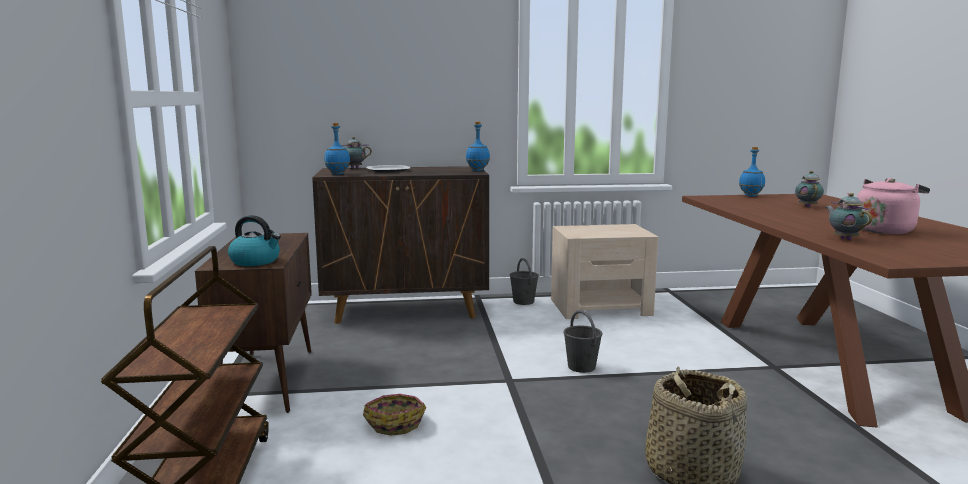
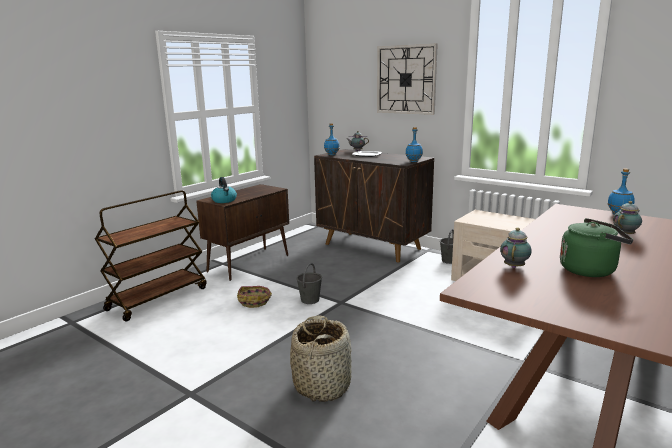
camera: 45 degrees right, 5 degrees up
grey bucket [563,310,603,373] -> grey bucket moved to [296,263,322,304]
pink kettle [847,178,930,234] -> green kettle [560,218,633,277]
none -> wall clock [377,44,438,115]

